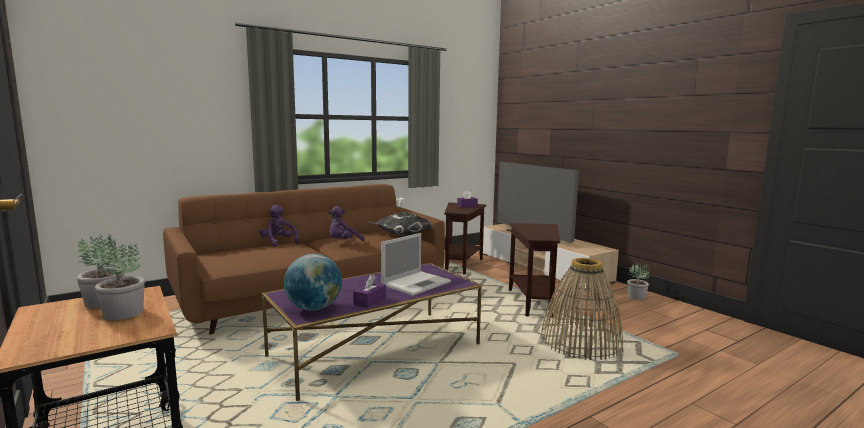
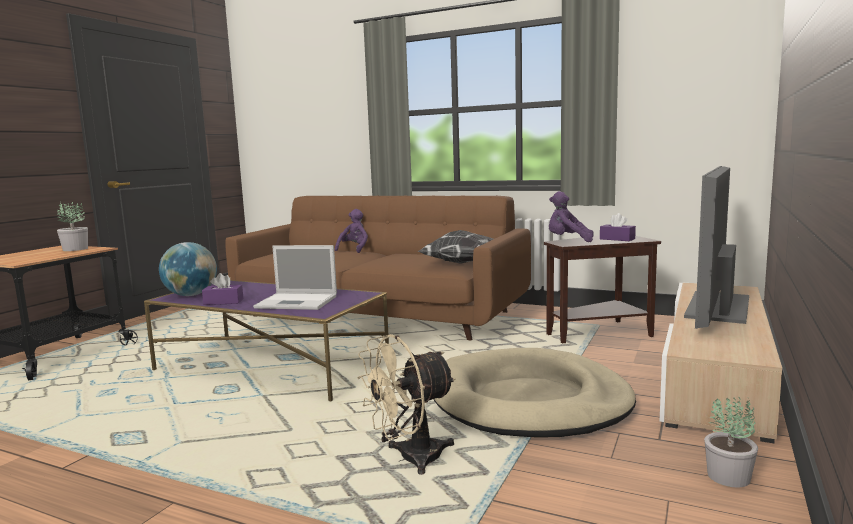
camera: 60 degrees right, 0 degrees up
potted plant [95,243,145,320] -> none
purple plush toy [329,206,365,241] -> purple plush toy moved to [549,191,594,242]
brown side table [509,223,560,318] -> beige dog bed [433,348,636,438]
basket [541,258,623,360] -> beige fan [357,334,456,475]

